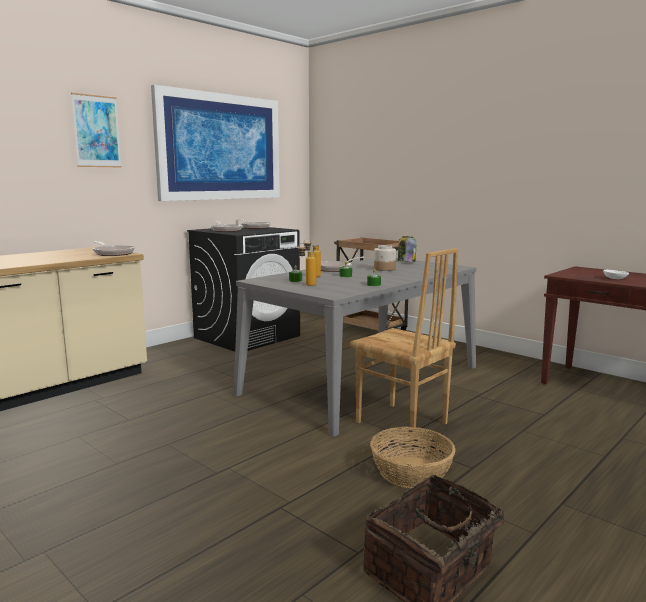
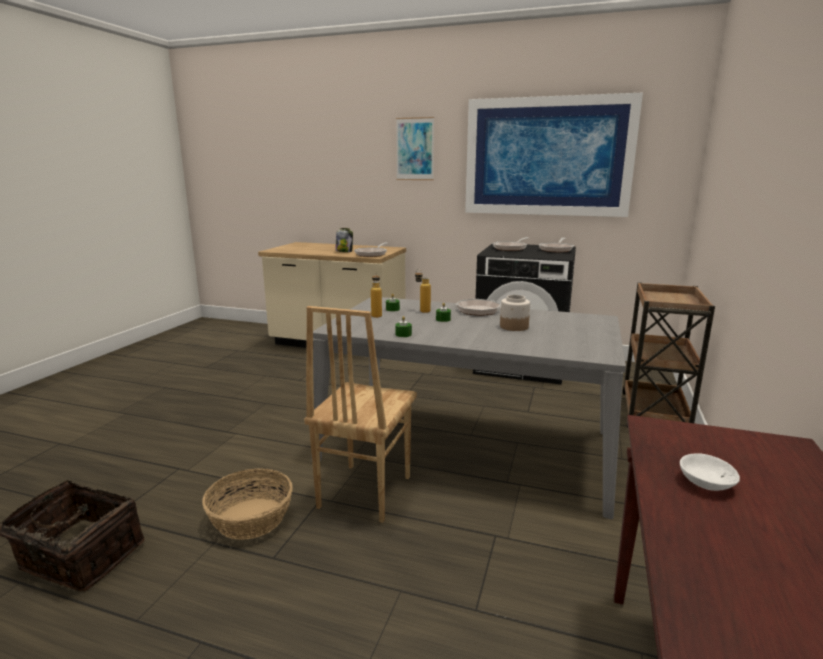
camera: 65 degrees right, 5 degrees up
jar [398,236,417,262] -> jar moved to [335,228,353,252]

